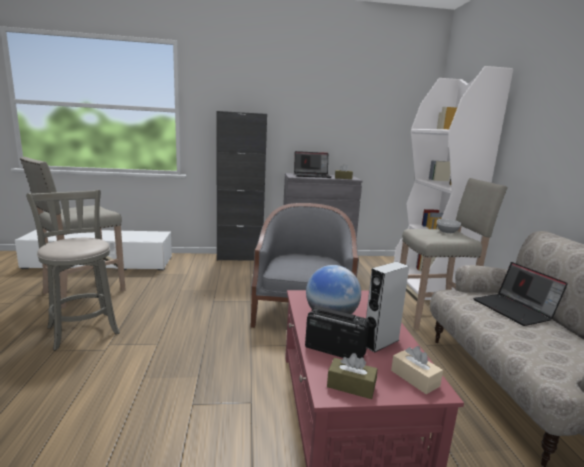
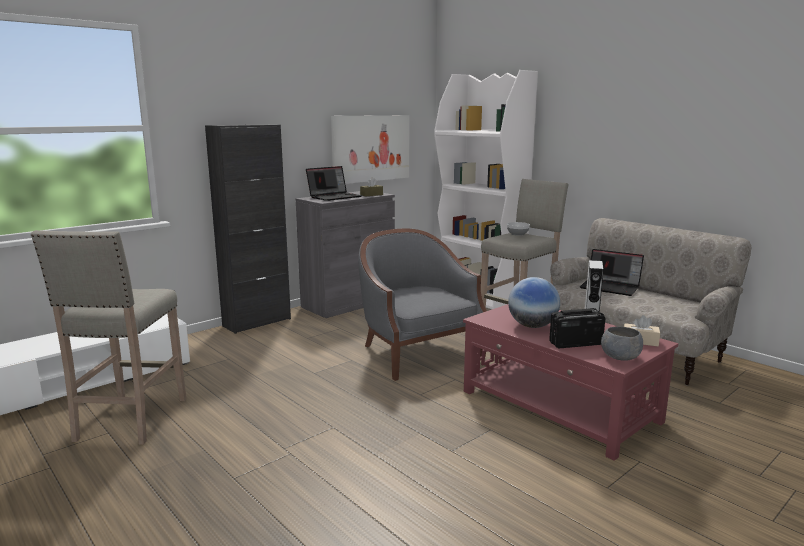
camera: 35 degrees left, 0 degrees up
grey stool [26,190,120,351] -> none
brown tissue box [327,353,377,399] -> grey bowl [601,327,643,361]
none -> picture [331,115,409,184]

